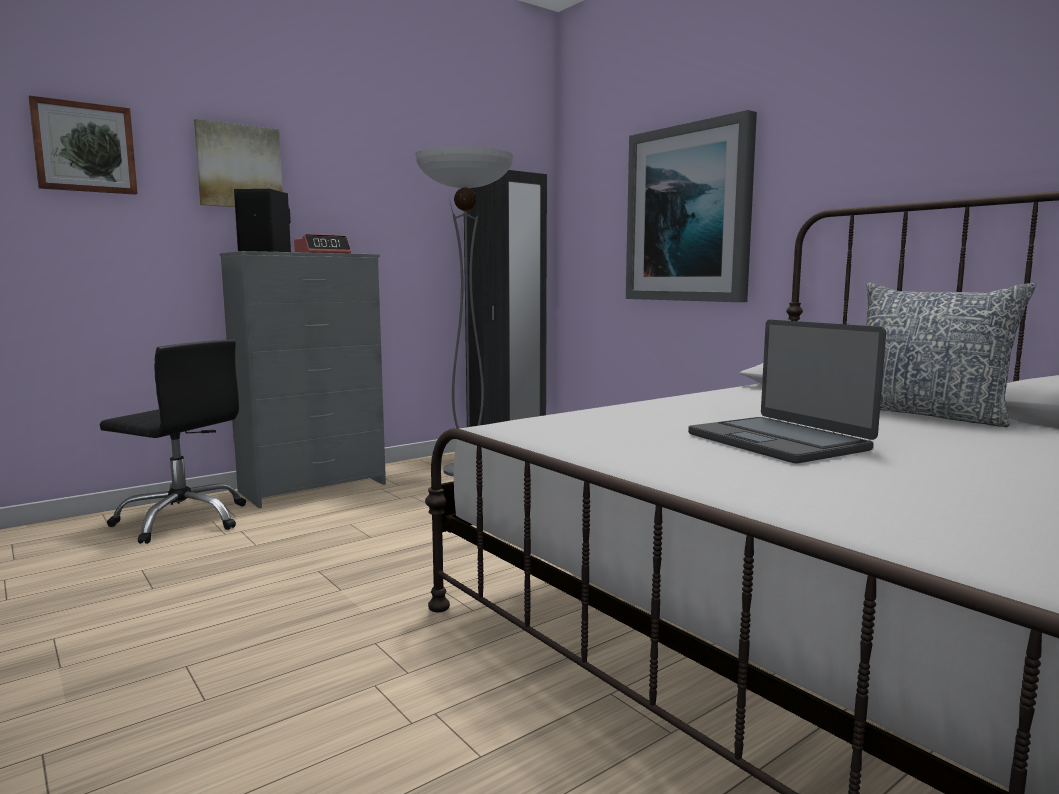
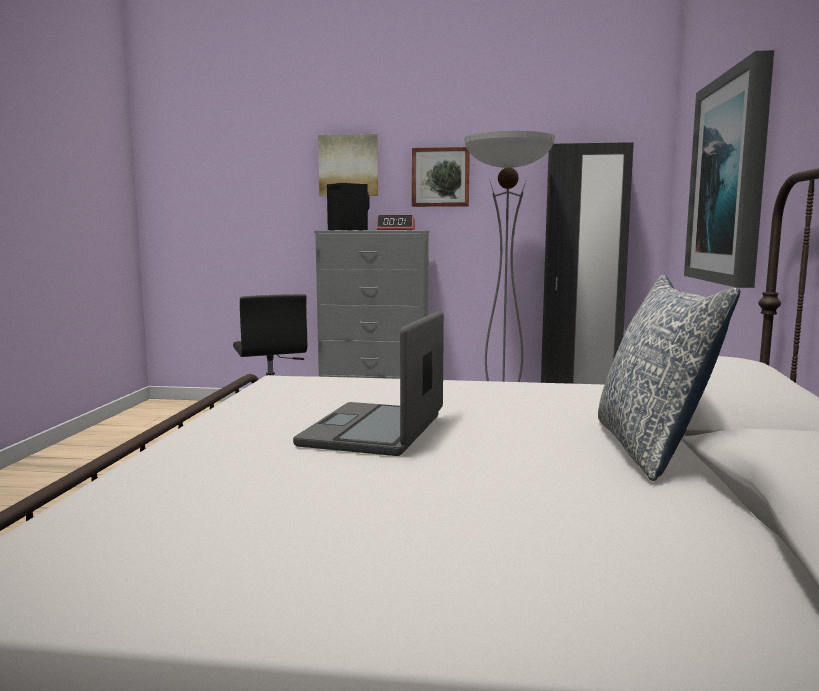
camera: 45 degrees right, 0 degrees up
picture [29,95,138,195] -> picture moved to [412,147,470,207]

